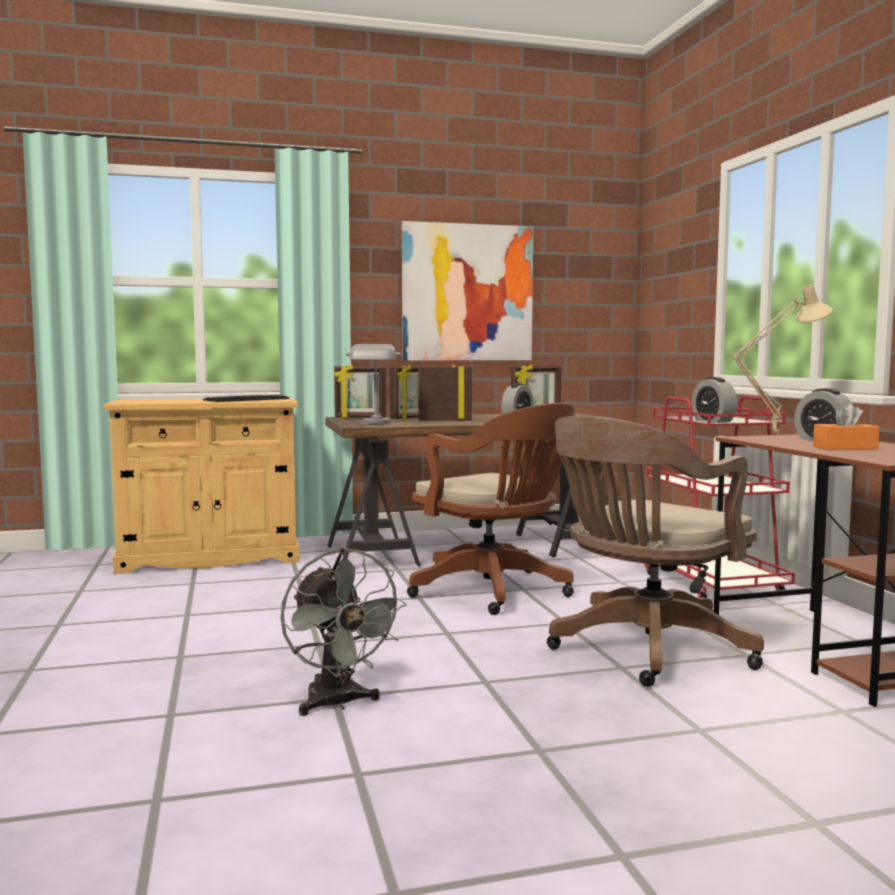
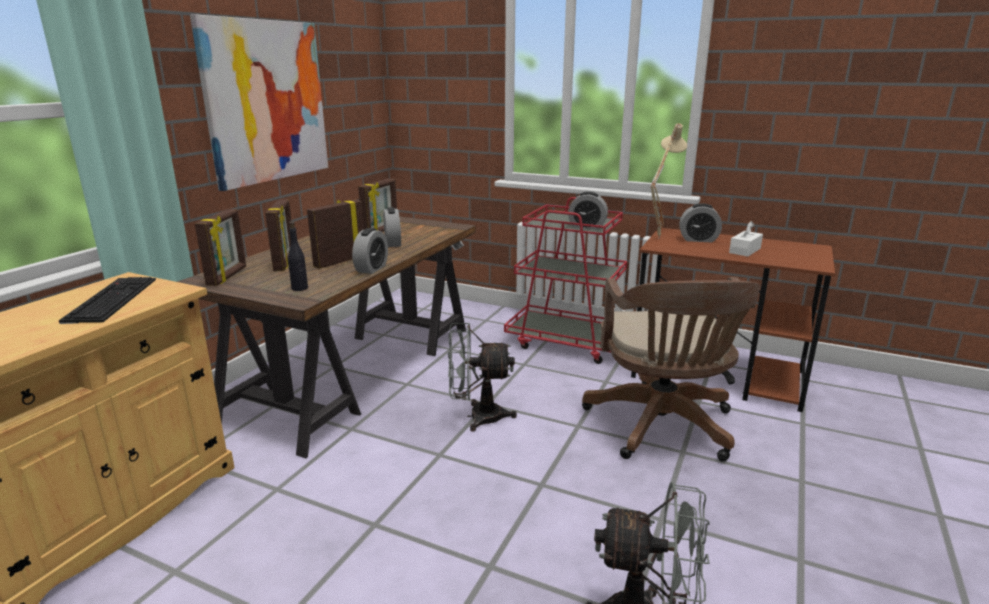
camera: 50 degrees left, 15 degrees up
picture frame [334,364,386,418] -> picture frame turned 45 degrees counterclockwise [195,209,246,286]
grey table lamp [346,344,401,424] -> black bottle [288,222,308,291]
brown office chair [407,403,575,615] -> grey fan [448,323,517,432]
orange tissue box [813,403,880,450] -> white tissue box [729,221,763,257]
none -> alarm clock [352,228,388,274]

